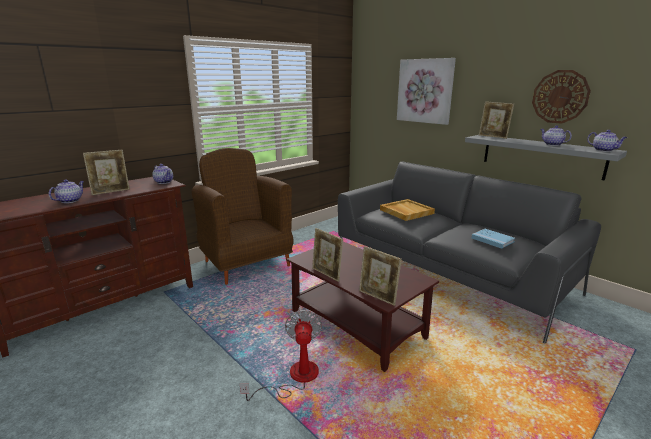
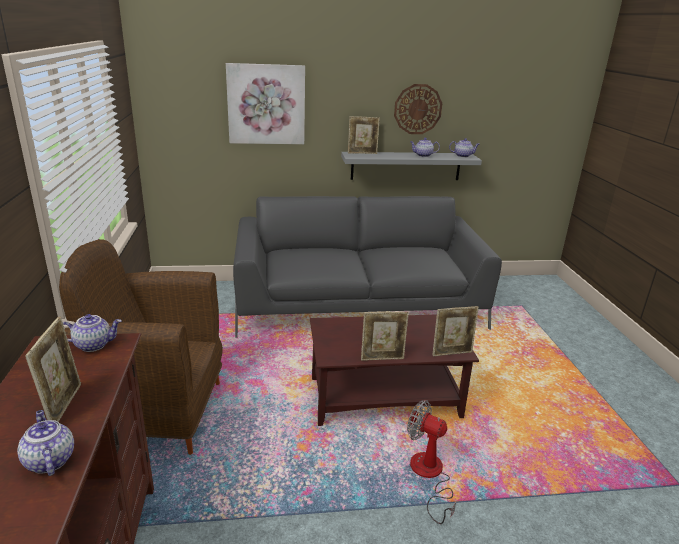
camera: 55 degrees left, 5 degrees up
beige tray [380,199,435,221] -> none
blue book [471,229,515,249] -> none

